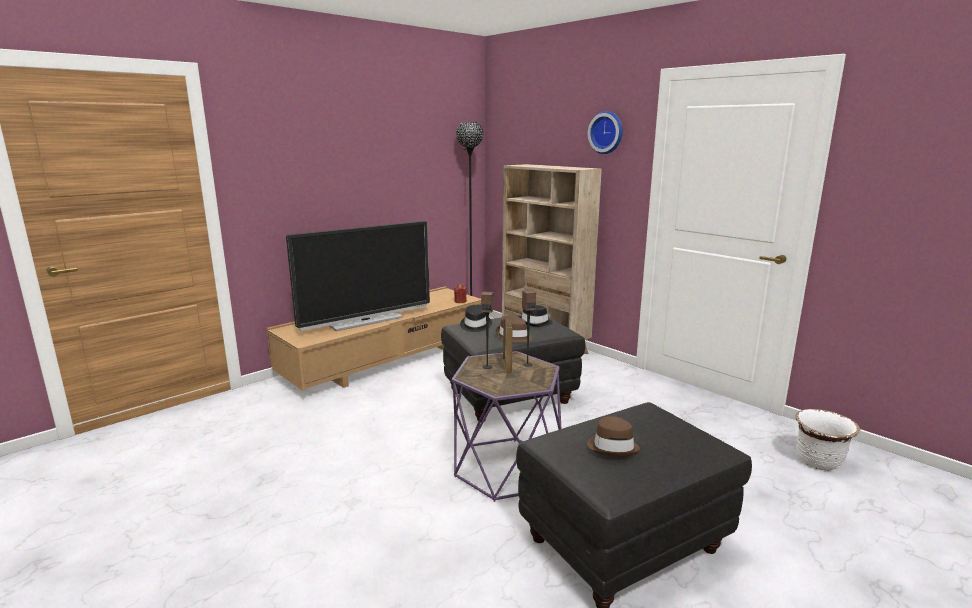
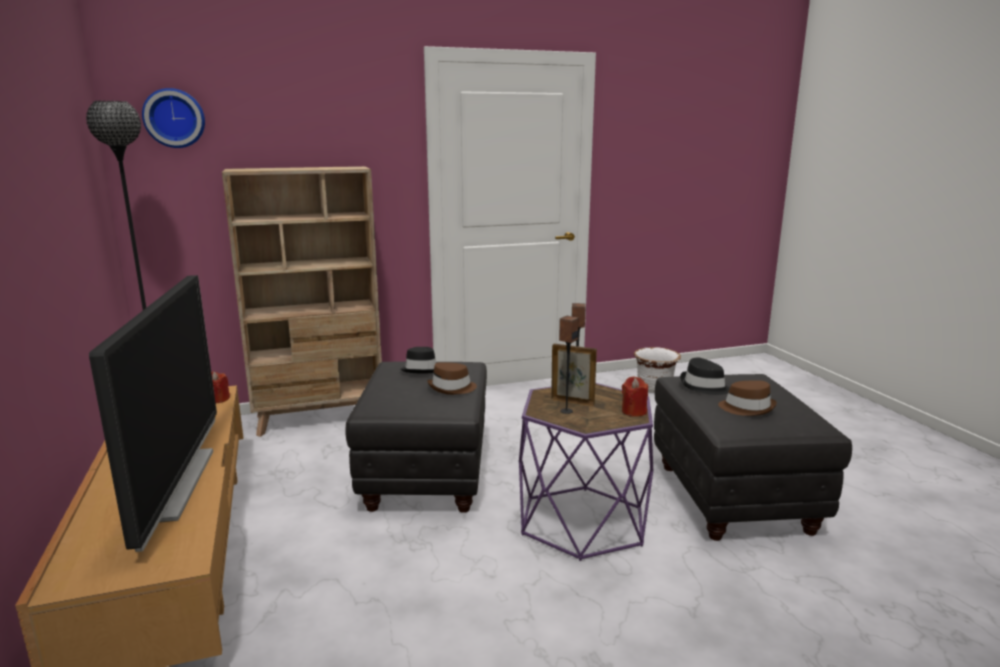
camera: 65 degrees left, 0 degrees up
black hat [460,305,492,332] -> black hat moved to [680,357,730,395]
wall clock [588,111,623,154] -> wall clock moved to [142,88,205,148]
none -> red candle [622,376,648,417]

